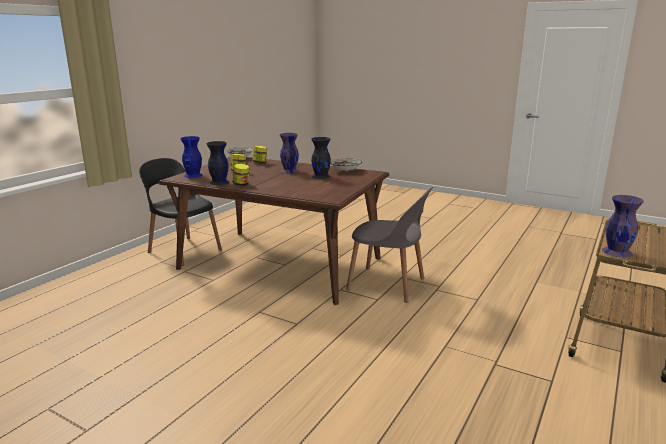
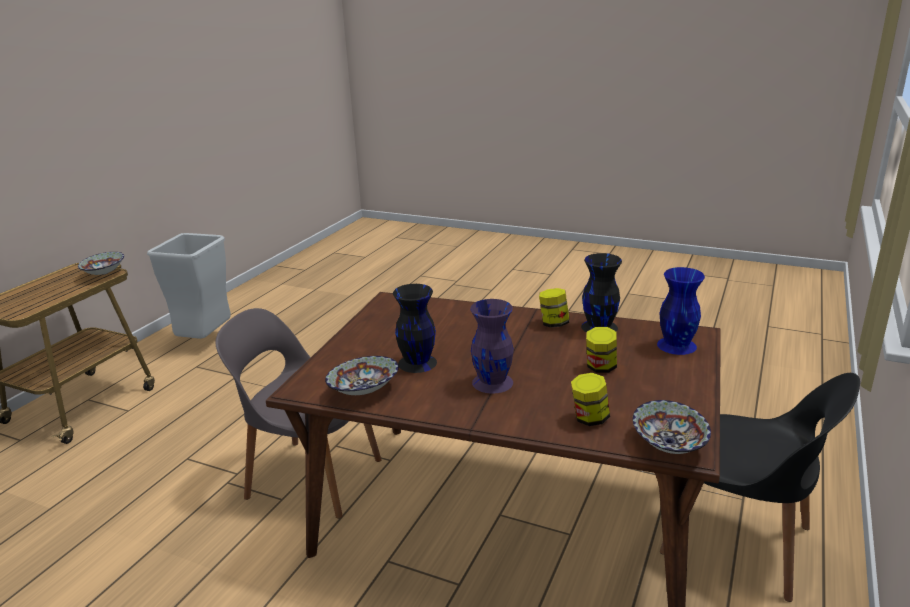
camera: 175 degrees right, 5 degrees up
purple vase [602,195,644,258] -> bowl [78,252,124,275]
none -> grey trash can [147,233,231,339]

